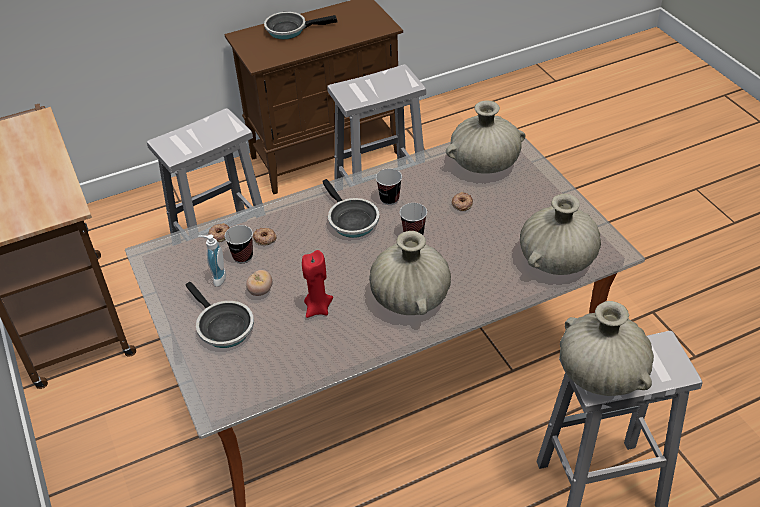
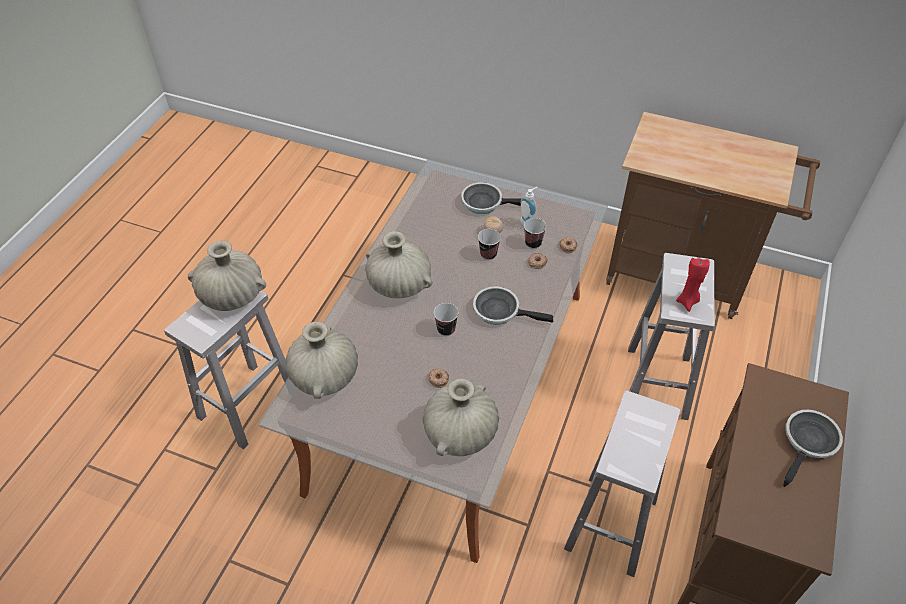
camera: 135 degrees right, 5 degrees up
red candle [302,250,333,318] -> red candle moved to [676,258,710,312]
cup [376,169,402,205] -> cup moved to [478,229,501,260]

